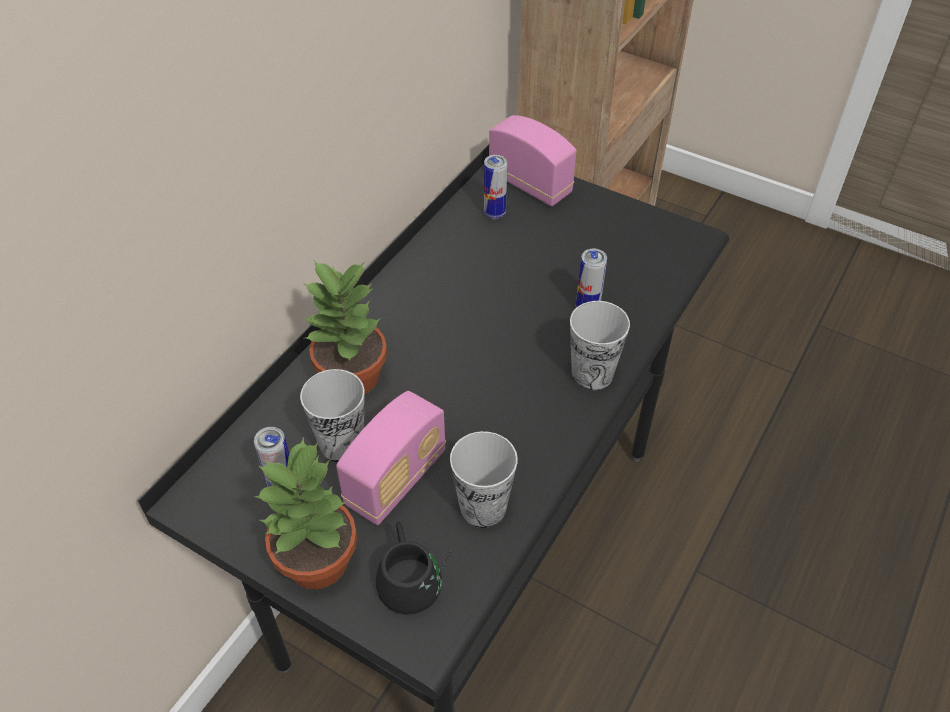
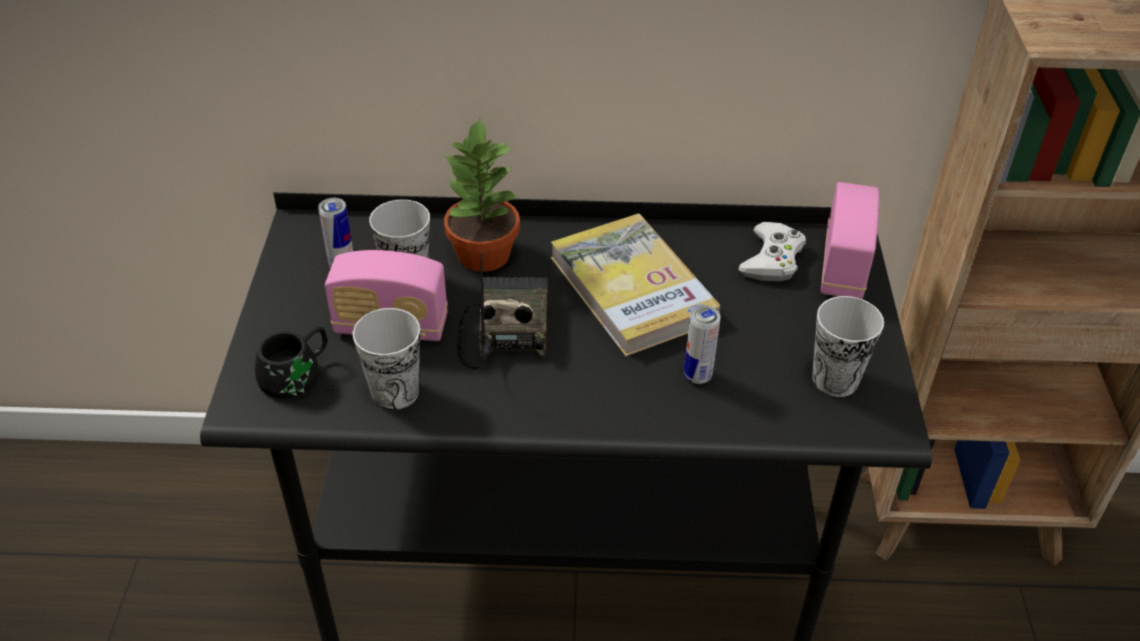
camera: 60 degrees right, 5 degrees down
potted plant [254,437,357,589] -> none
can [484,155,507,219] -> white game controller [739,222,806,281]
cup [570,301,630,390] -> cup moved to [812,296,884,397]
none -> radio [457,253,548,369]
none -> book [551,214,720,356]

